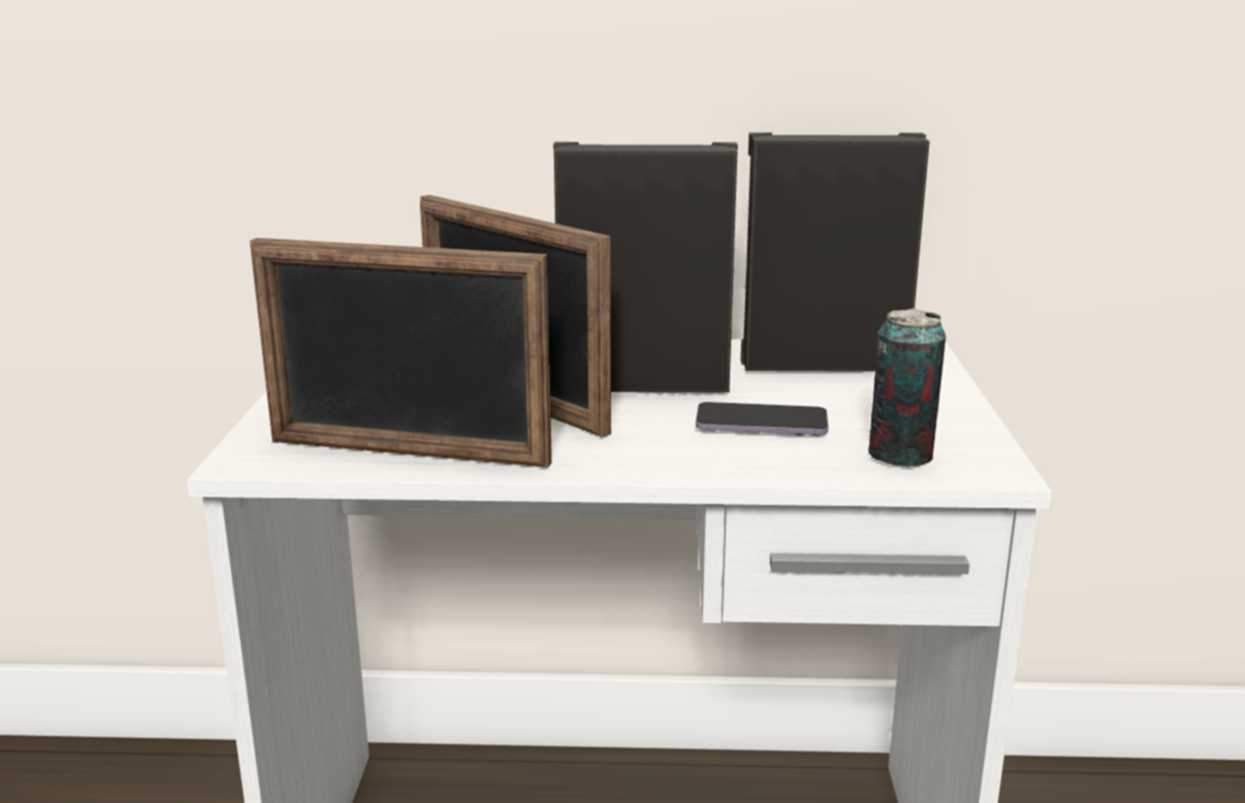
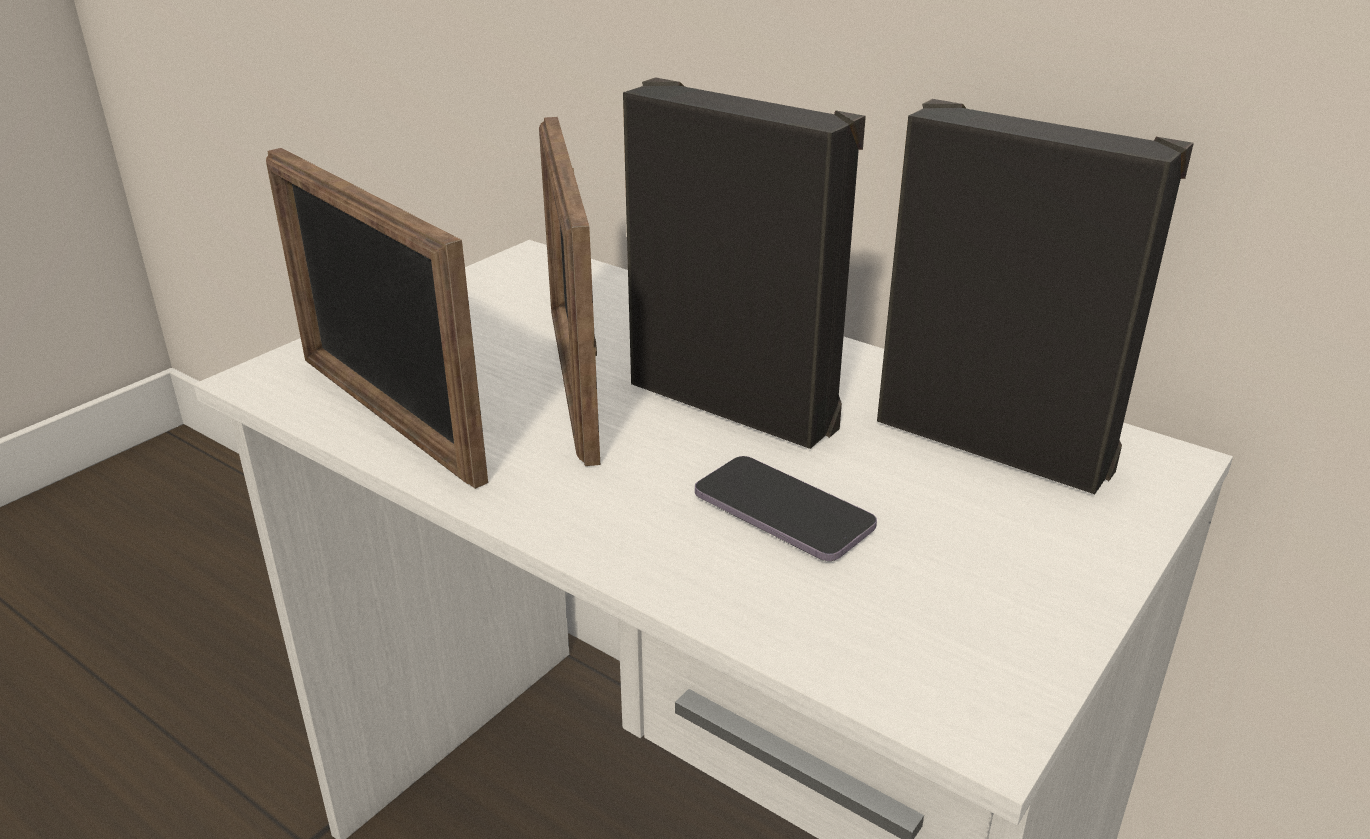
camera: 35 degrees right, 10 degrees up
can [868,308,946,466] -> none

